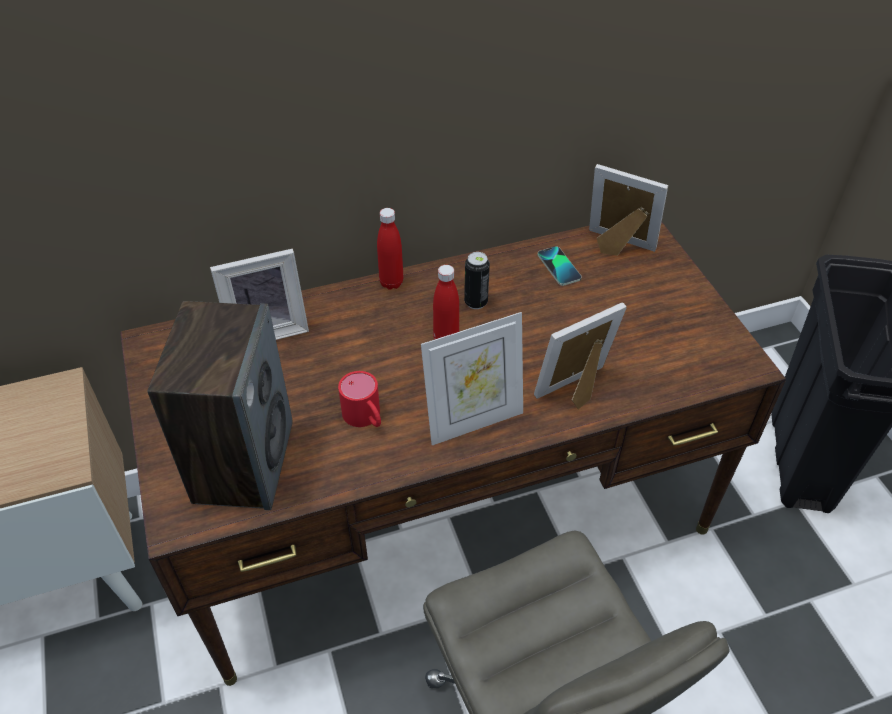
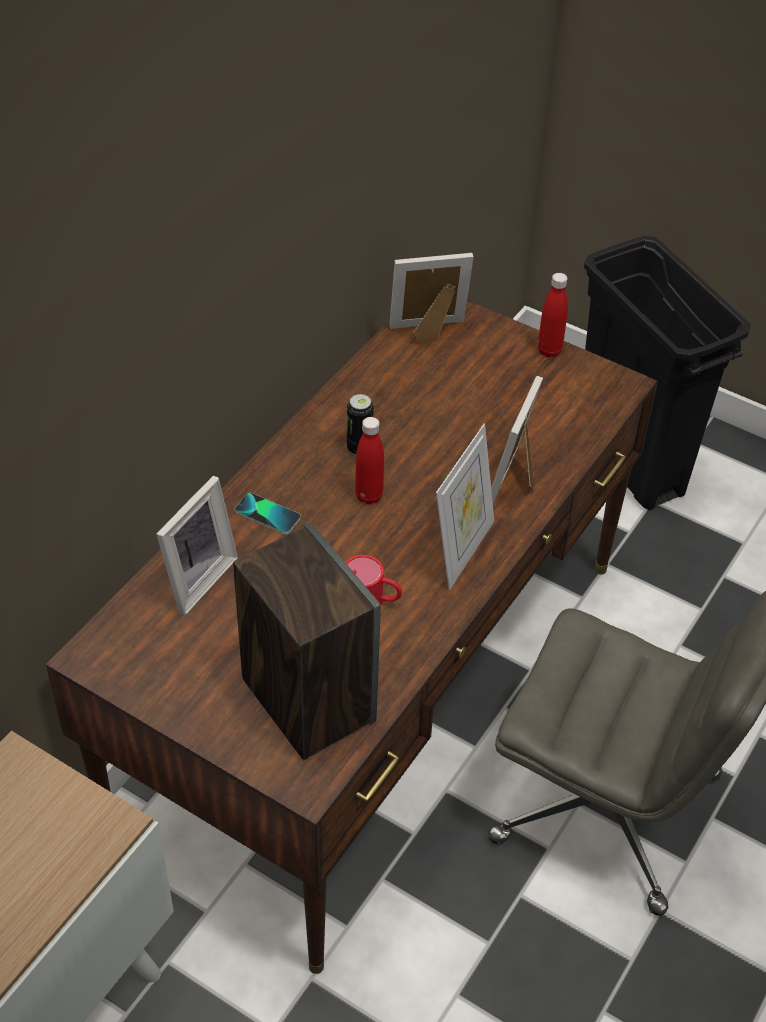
camera: 40 degrees left, 0 degrees up
red bottle [377,208,403,290] -> red bottle moved to [538,273,568,358]
phone [538,246,582,286] -> phone moved to [235,493,301,535]

